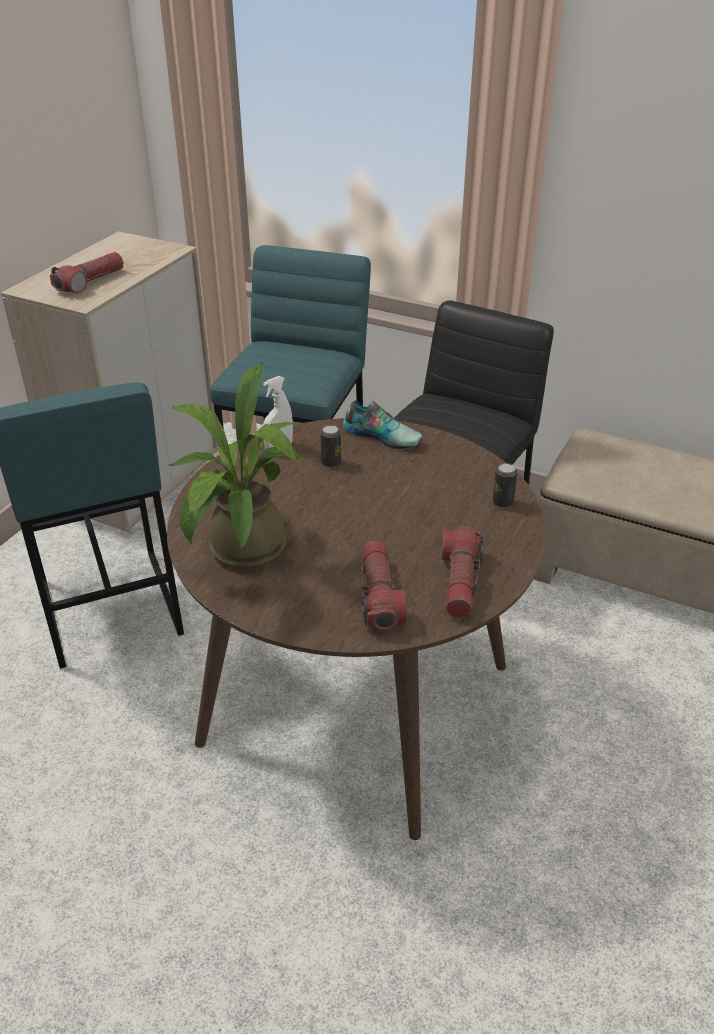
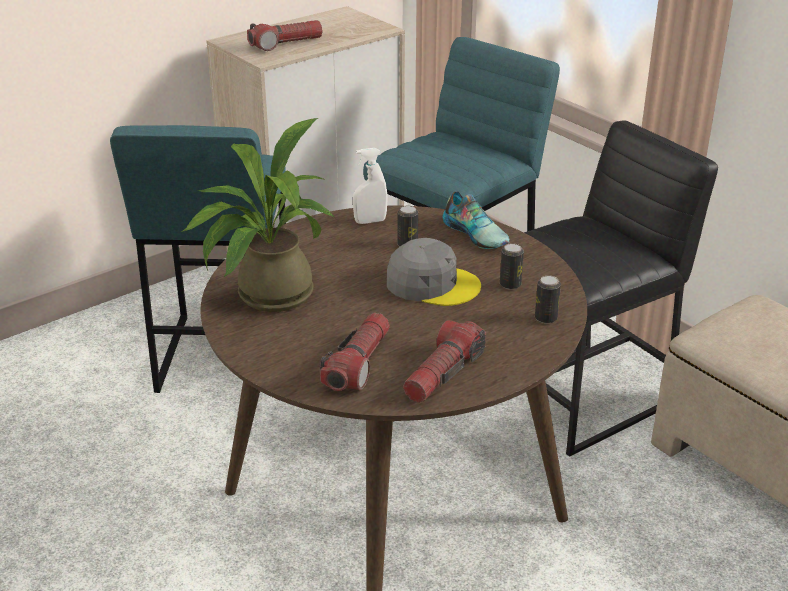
camera: 25 degrees right, 5 degrees down
none -> grey cap [387,238,481,306]
none -> can [500,243,524,289]

